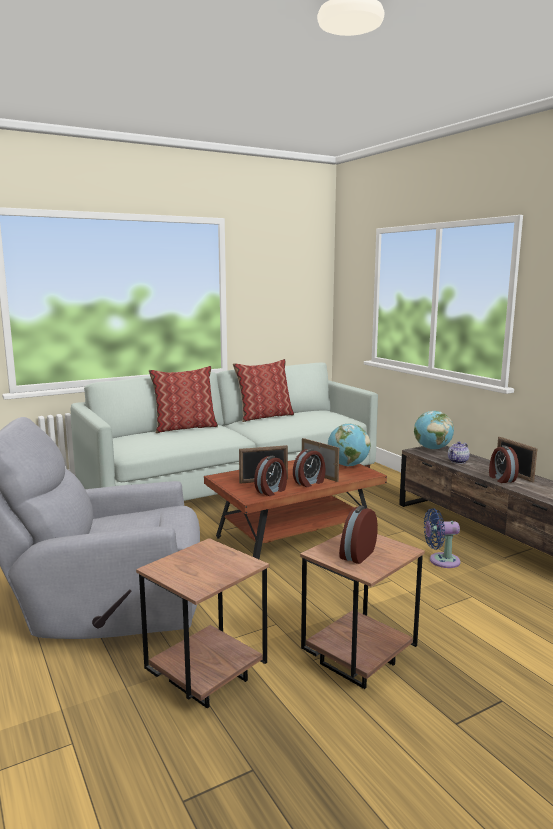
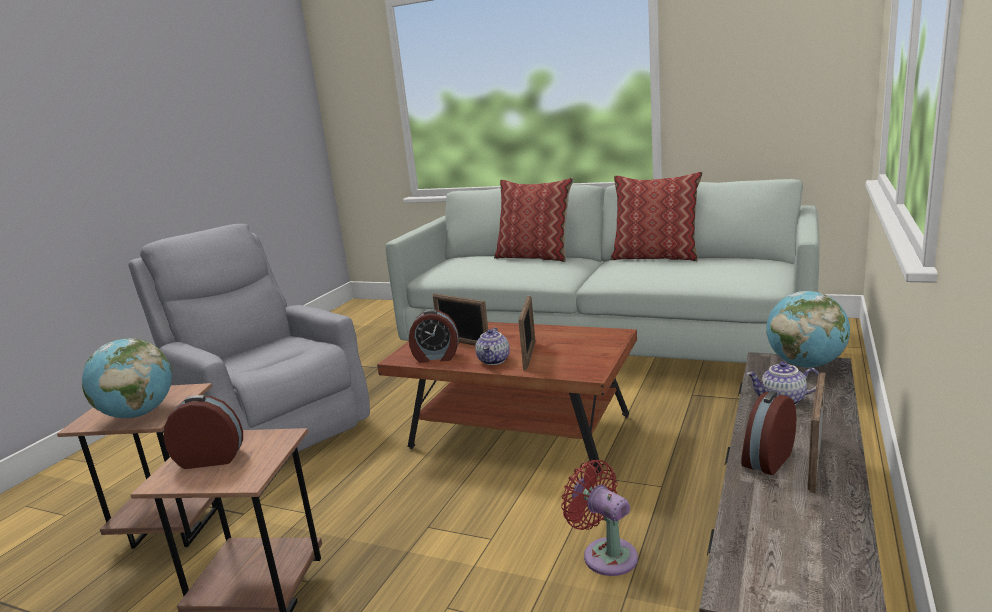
camera: 55 degrees right, 5 degrees up
alarm clock [293,449,326,487] -> teapot [475,327,510,365]
globe [328,424,371,466] -> globe moved to [82,338,172,418]
blue fan [424,508,461,568] -> red fan [561,460,638,576]

